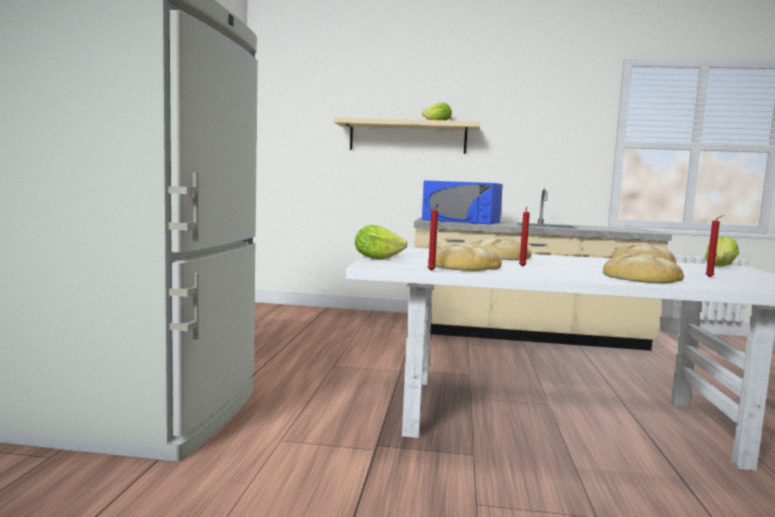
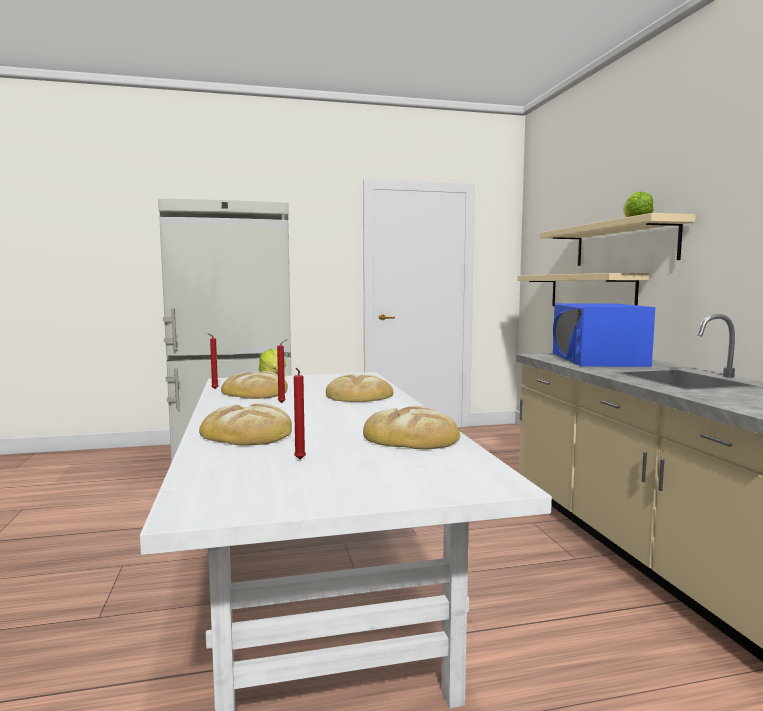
camera: 70 degrees right, 0 degrees up
lettuce [705,236,739,267] -> none
none -> beige shelf [517,273,649,306]

